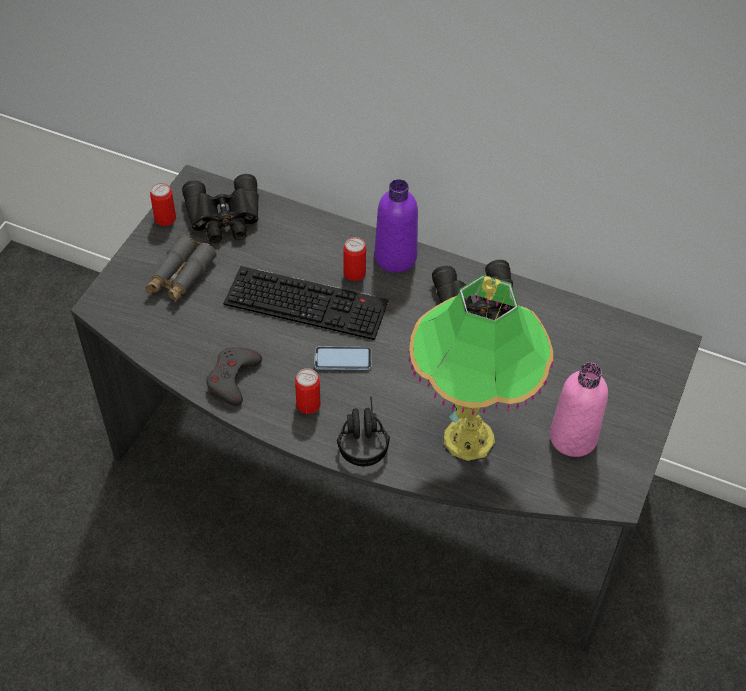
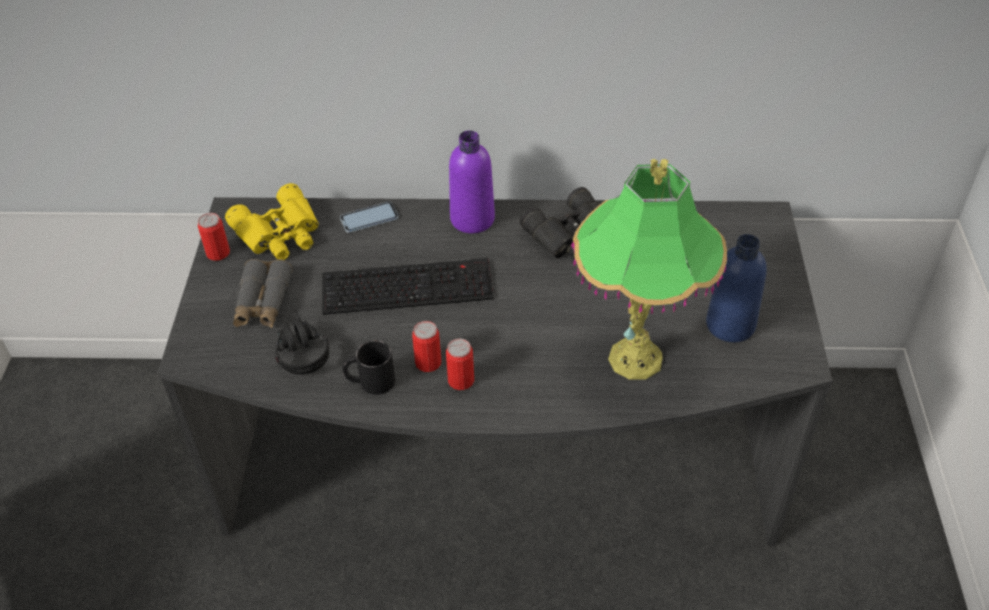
camera: 20 degrees left, 5 degrees down
black binoculars [182,174,259,243] -> yellow binoculars [225,183,319,260]
grey game controller [206,348,262,406] -> black mug [342,340,395,395]
phone [314,346,371,370] -> phone moved to [340,202,399,233]
black headphones [337,396,390,466] -> black headphones moved to [275,309,329,375]
can [343,237,366,281] -> can moved to [412,321,441,372]
pink bottle [550,362,608,457] -> blue bottle [706,234,767,342]

